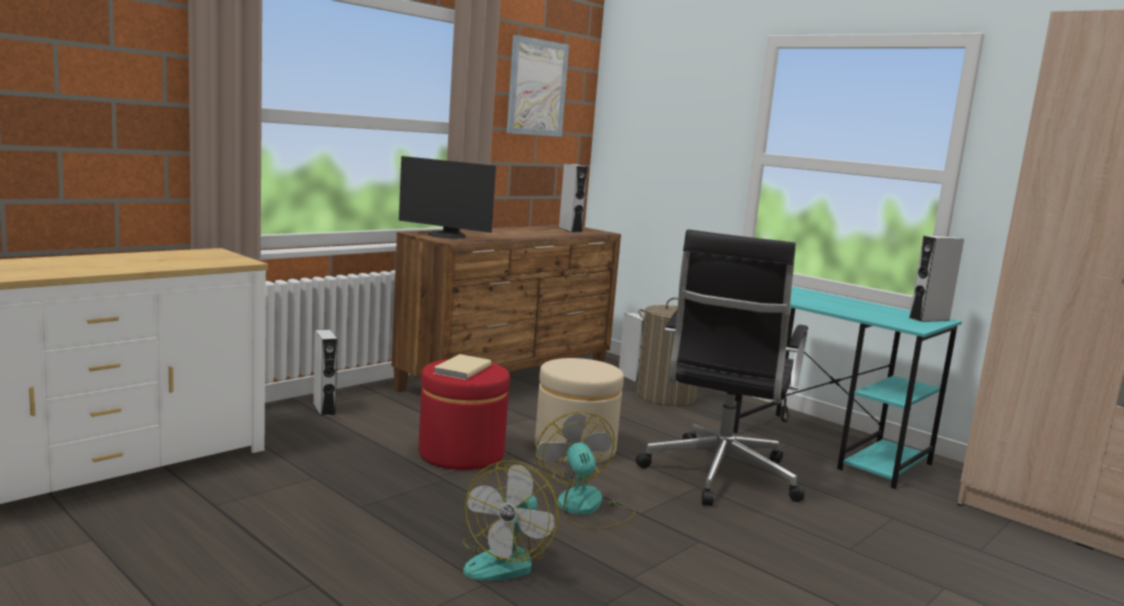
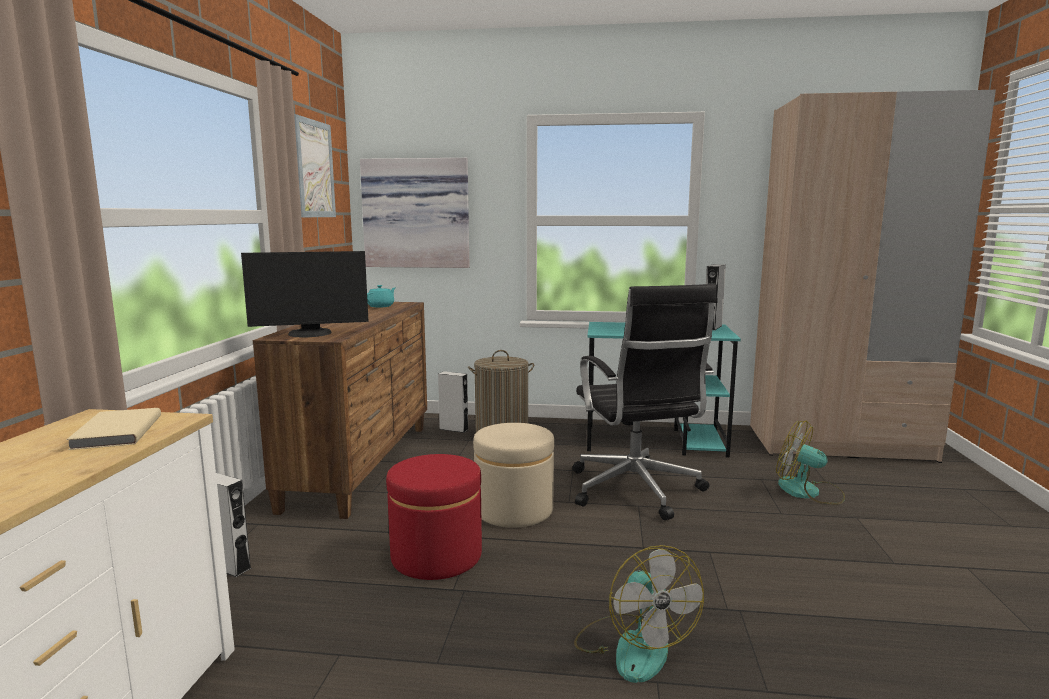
camera: 35 degrees left, 0 degrees up
beige book [433,354,492,380] -> beige book moved to [66,408,161,450]
fan [535,411,636,529] -> fan moved to [776,420,845,505]
grey speaker [559,164,588,233] -> turquoise teapot [367,285,396,308]
none -> picture [360,158,470,268]

